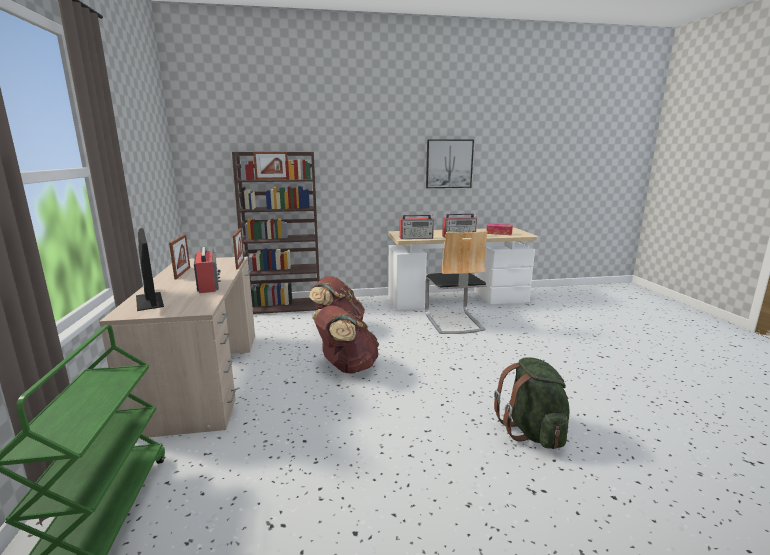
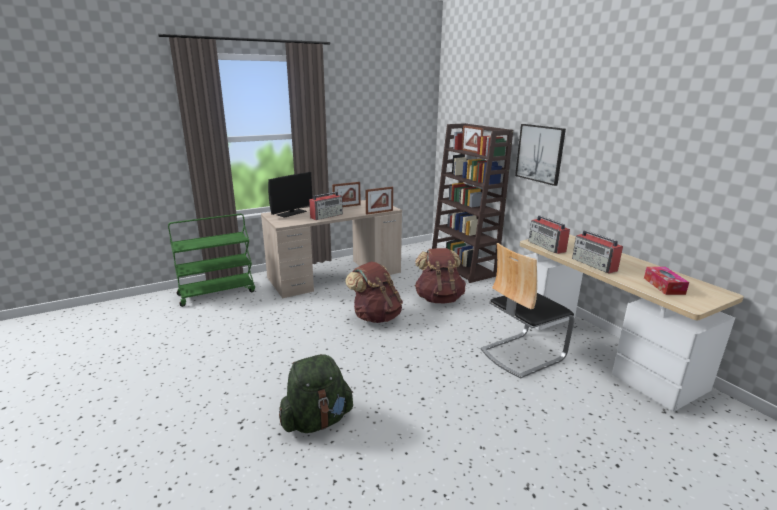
camera: 70 degrees right, 5 degrees up
picture [426,139,474,188] -> picture moved to [515,124,566,186]

